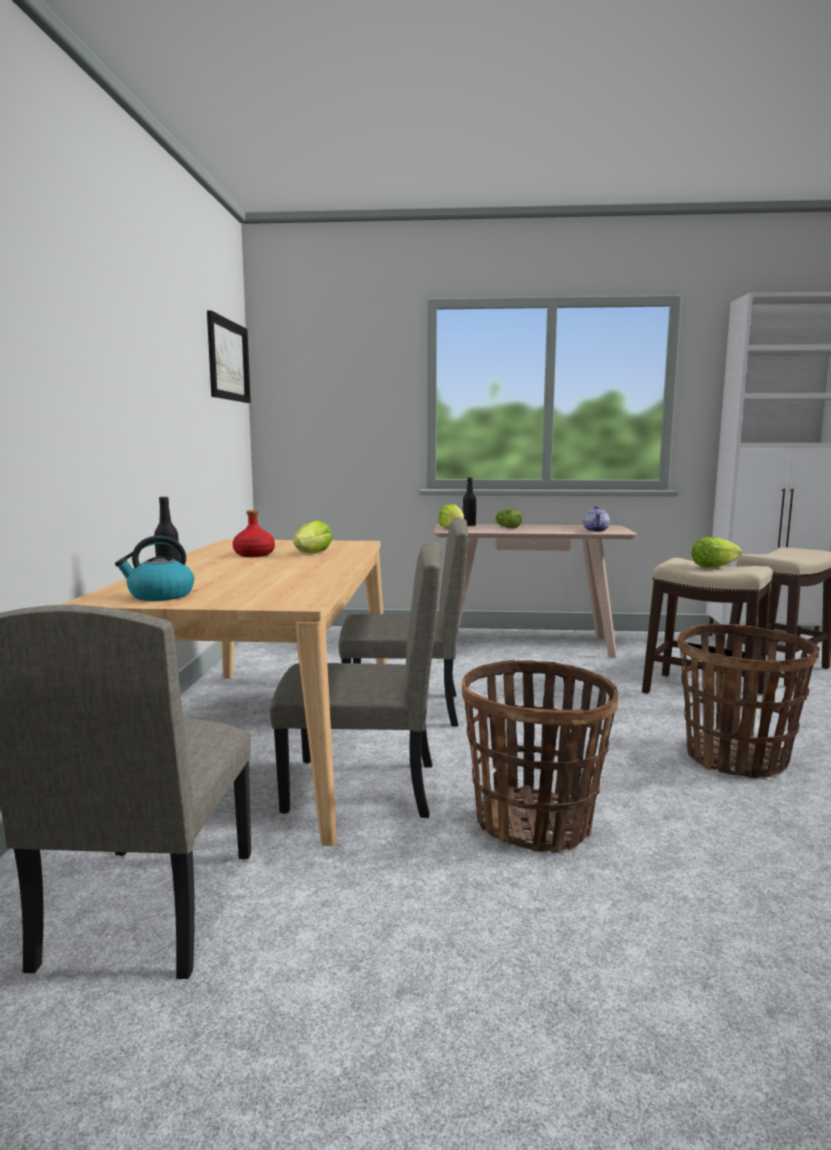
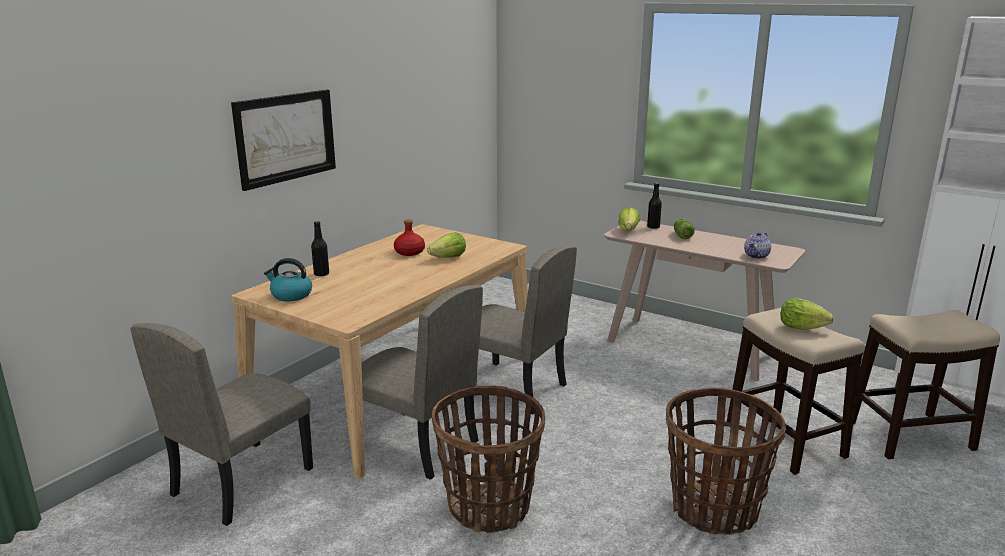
camera: 30 degrees right, 10 degrees up
picture [207,310,251,403] -> picture moved to [231,89,336,191]

